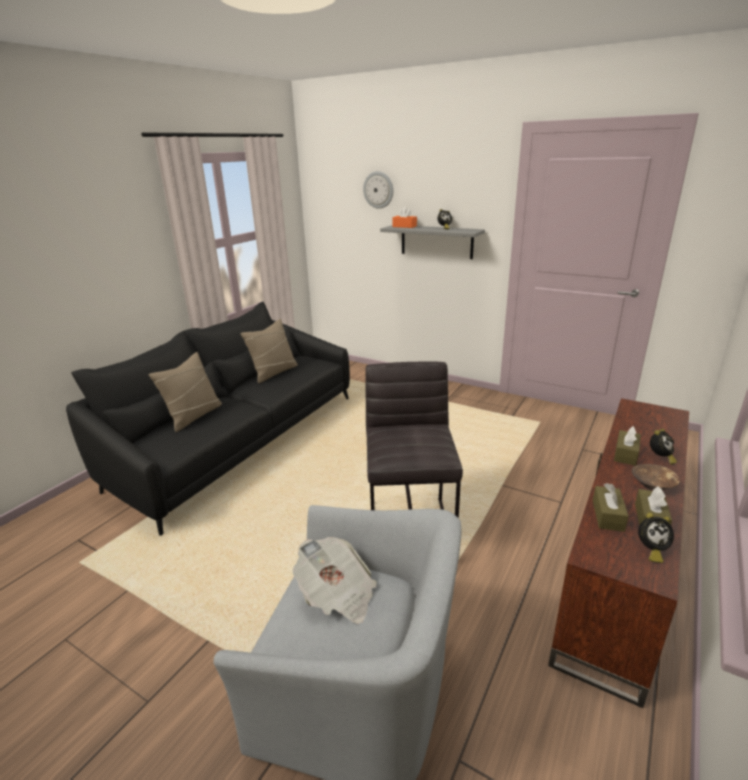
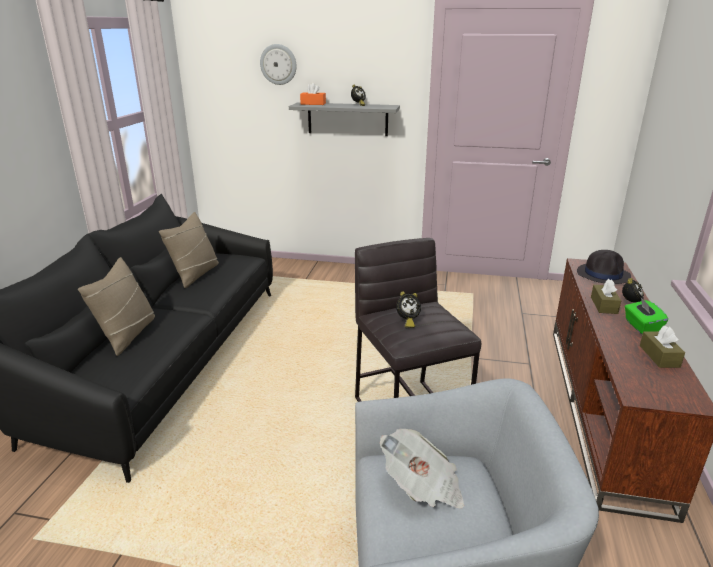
camera: 20 degrees left, 0 degrees up
brown tissue box [593,483,629,532] -> none
brown bowl [632,464,680,490] -> green tissue box [625,298,668,335]
alarm clock [638,513,674,563] -> alarm clock moved to [396,291,421,328]
none -> black hat [577,250,631,284]

